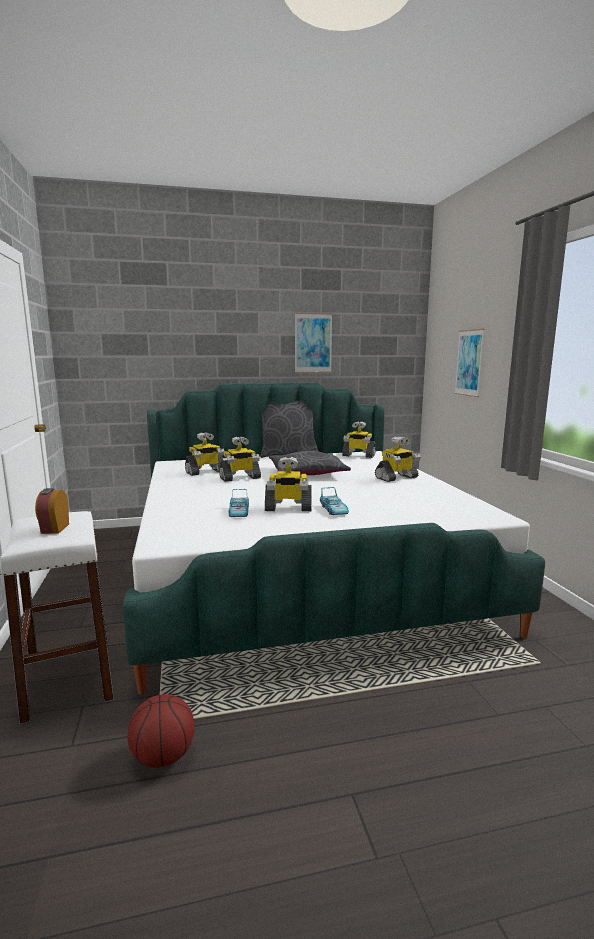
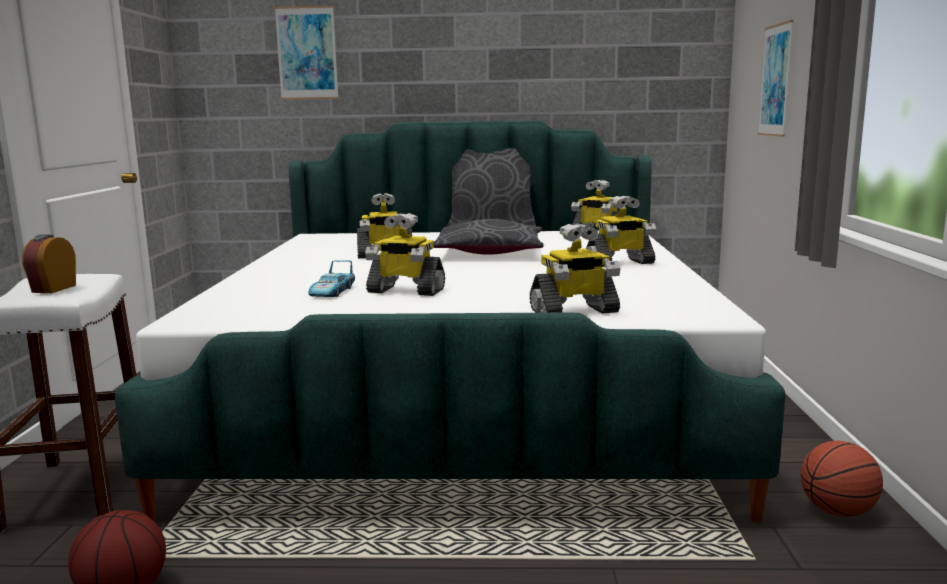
camera: 15 degrees right, 0 degrees up
toy robot [185,432,224,476] -> toy robot moved to [530,223,620,313]
picture [295,313,332,373] -> picture moved to [274,6,339,100]
toy car [320,487,349,515] -> none
none -> basketball [801,441,883,517]

